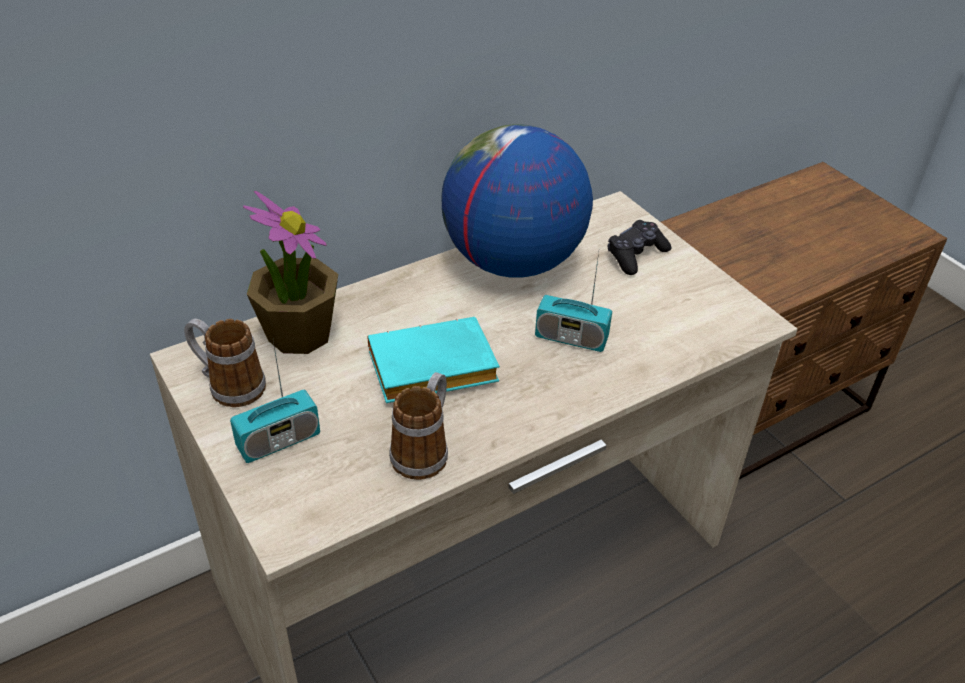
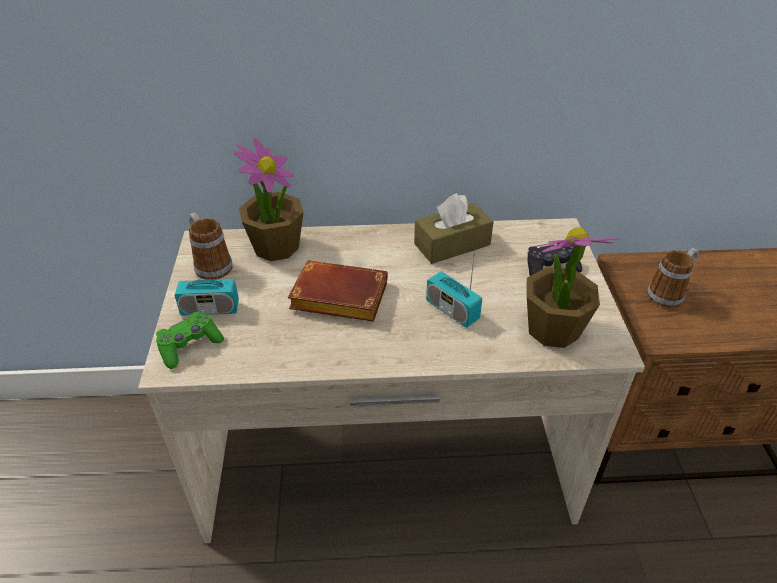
camera: 30 degrees right, 0 degrees up
turquoise book [368,317,500,403] -> brown book [288,260,388,322]
mug [389,372,448,480] -> mug moved to [647,248,699,308]
globe [442,124,593,278] -> brown tissue box [414,193,494,264]
none -> green game controller [156,312,224,369]
none -> potted plant [527,227,619,348]

